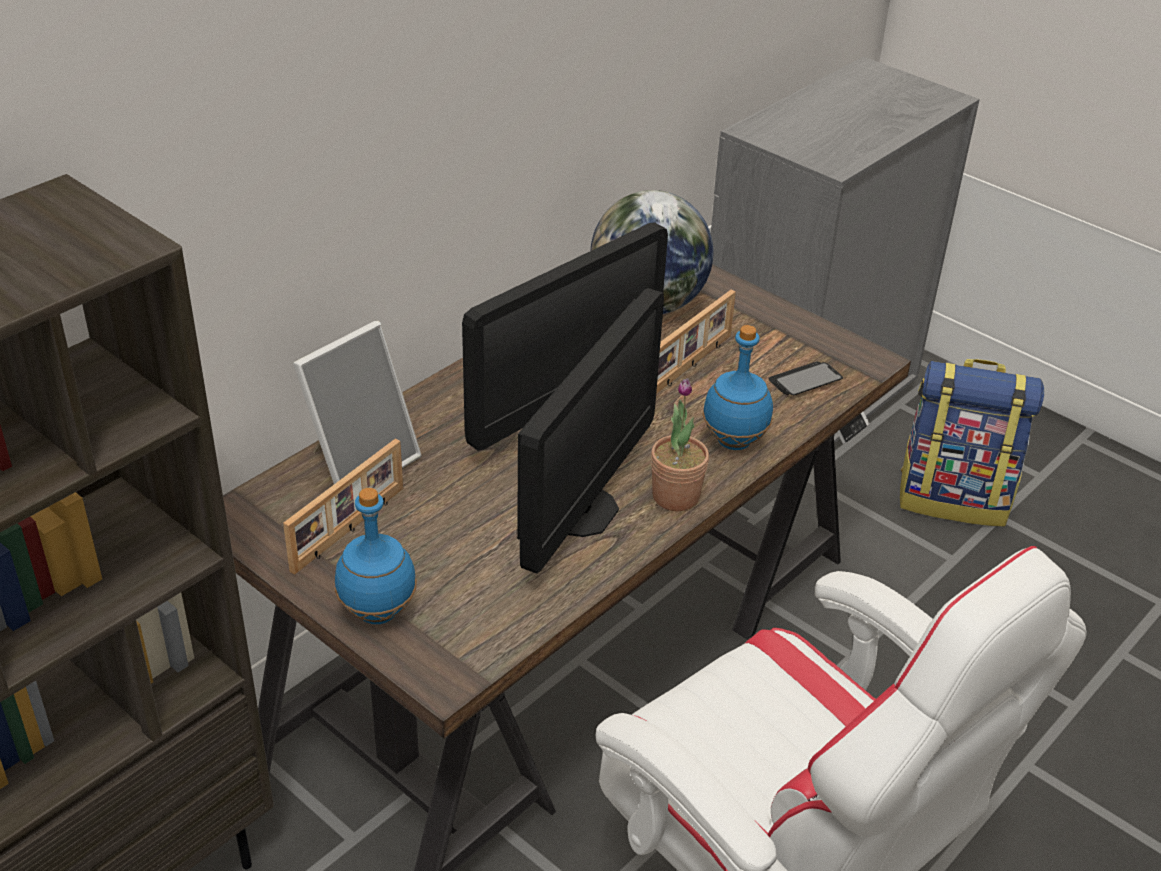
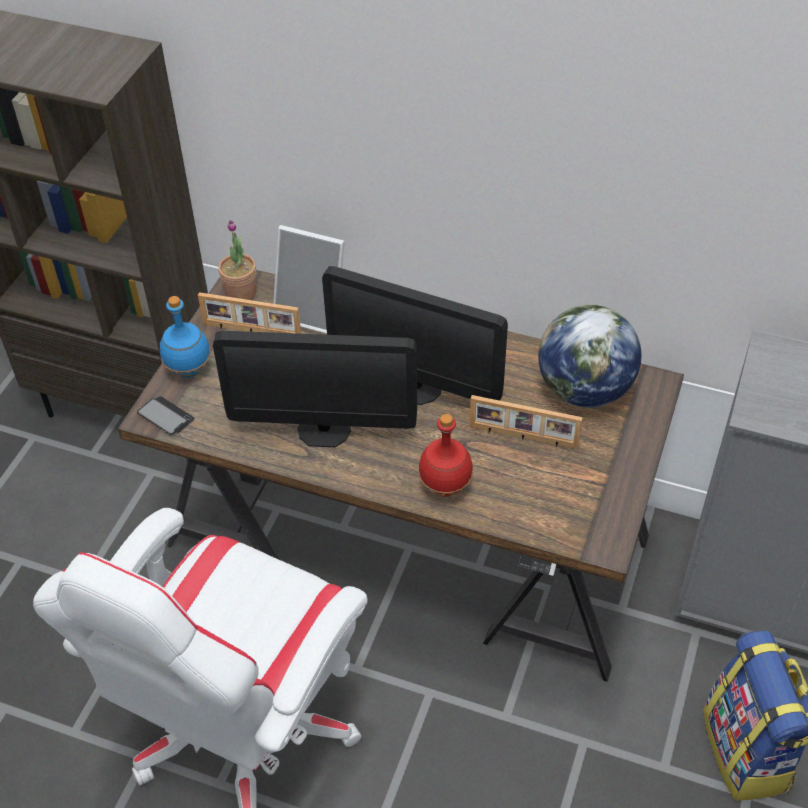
camera: 70 degrees right, 10 degrees up
potted plant [651,378,709,511] -> potted plant moved to [218,220,256,300]
blue bottle [702,325,773,450] -> red bottle [418,414,473,497]
phone [769,361,843,395] -> phone moved to [137,396,194,435]

